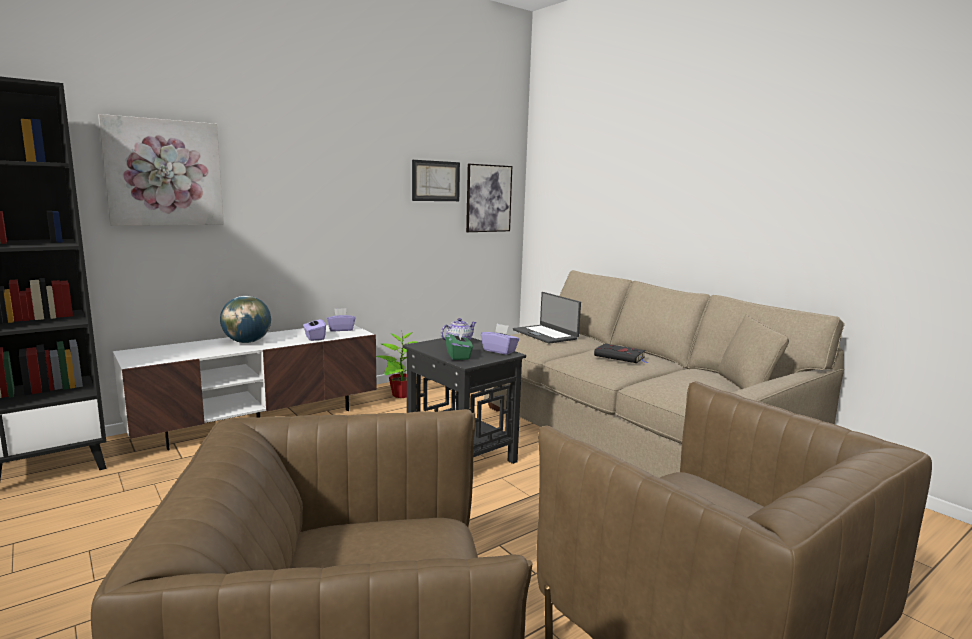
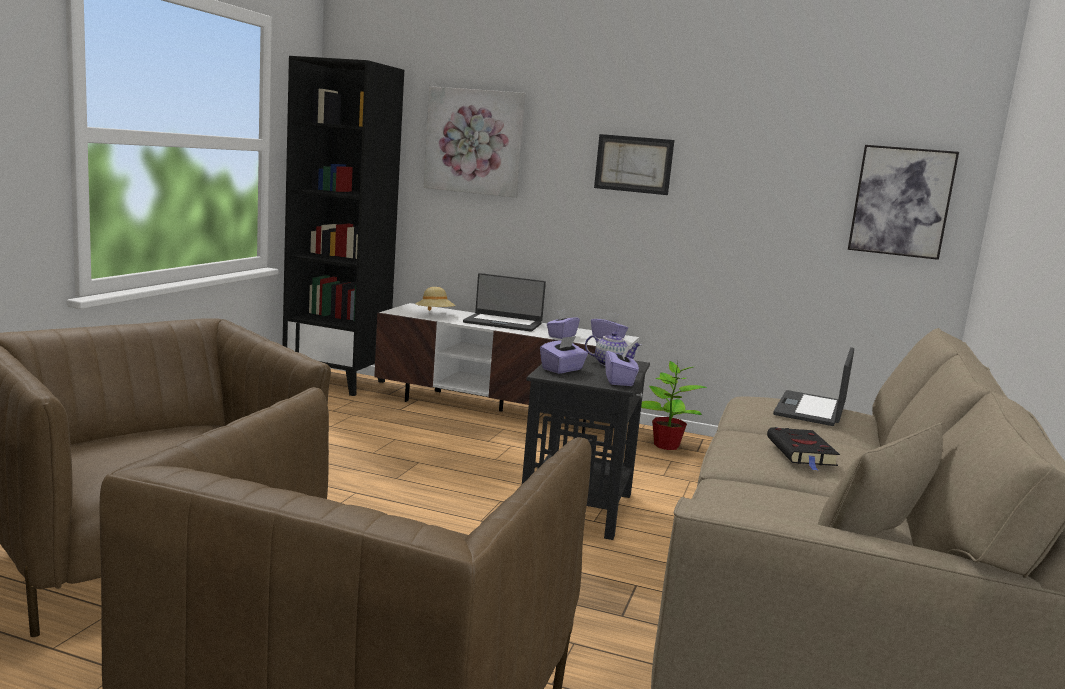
camera: 55 degrees right, 0 degrees up
globe [220,296,271,343] -> laptop [463,273,546,332]
picture [412,160,460,201] -> picture moved to [594,134,674,195]
green tissue box [446,329,473,360] -> purple tissue box [540,336,588,374]
none -> beige hat [416,287,455,311]

